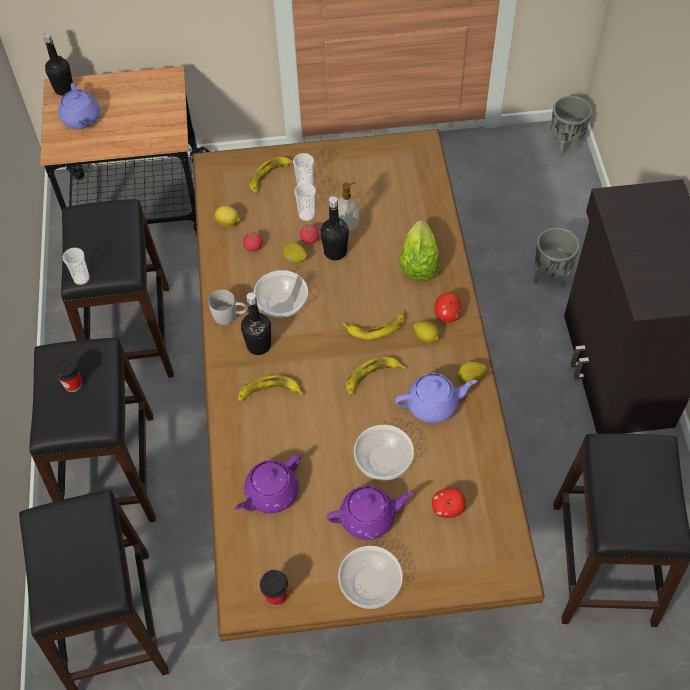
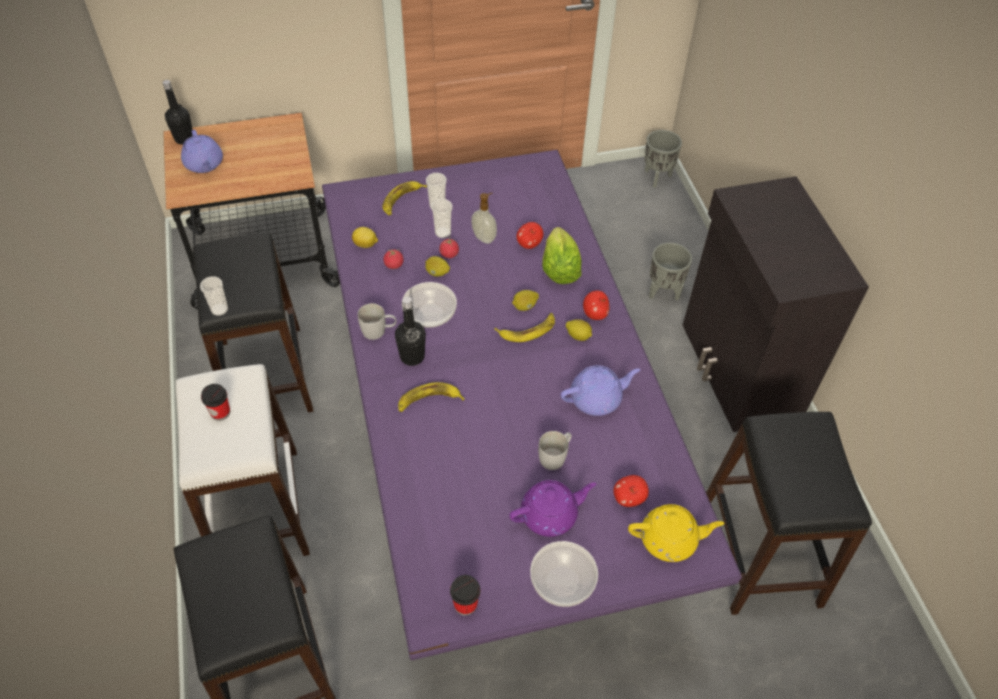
camera: 10 degrees left, 5 degrees down
black stool [29,338,156,522] -> white stool [176,364,310,556]
brown dining table [193,129,545,641] -> purple dining table [322,150,742,660]
purple teapot [235,454,301,513] -> none
black bottle [320,196,349,260] -> none
banana [346,357,406,395] -> none
bowl [354,425,414,481] -> white mug [538,431,572,470]
lemon [457,362,486,383] -> lemon moved to [512,290,539,311]
none -> apple [516,222,543,249]
none -> yellow teapot [628,504,724,562]

